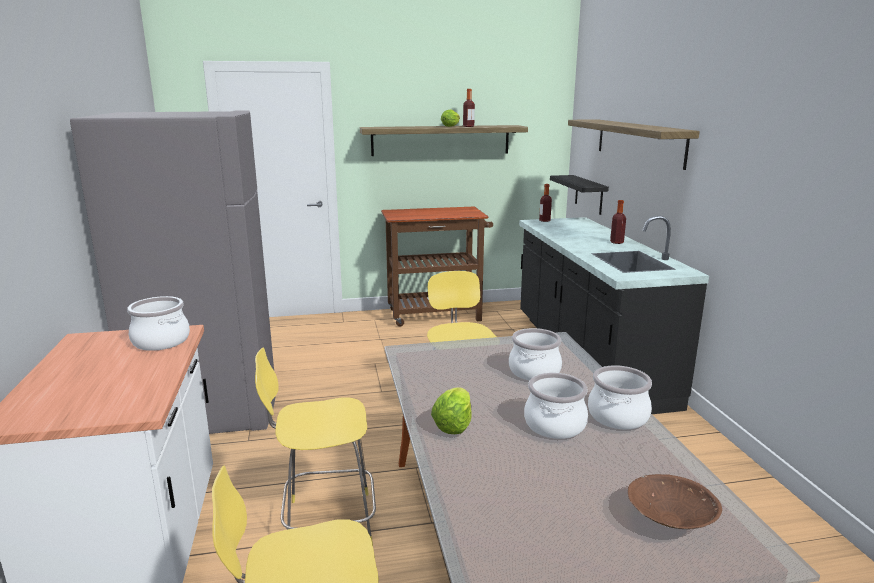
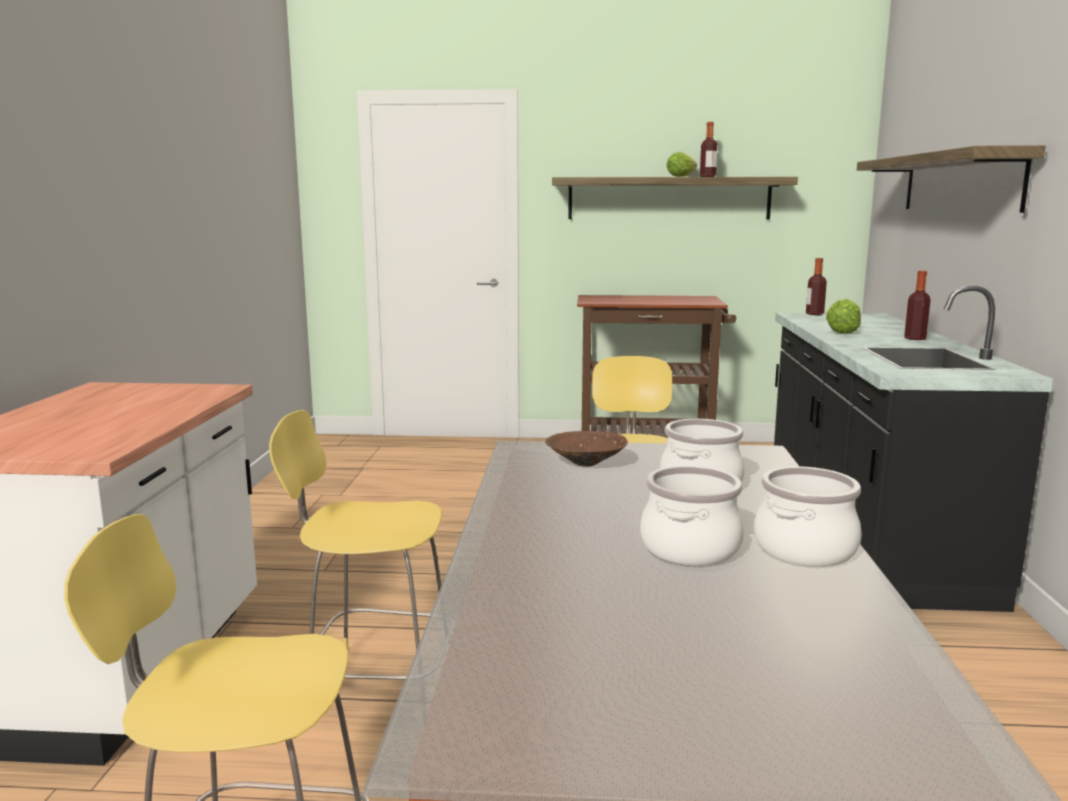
camera: 15 degrees right, 5 degrees down
grey fridge [70,110,275,434] -> none
cooking pot [127,296,190,351] -> none
lettuce [431,387,472,434] -> lettuce moved to [826,299,861,334]
black shelf [550,175,609,215] -> none
brown bowl [628,474,722,529] -> brown bowl moved to [545,431,628,467]

